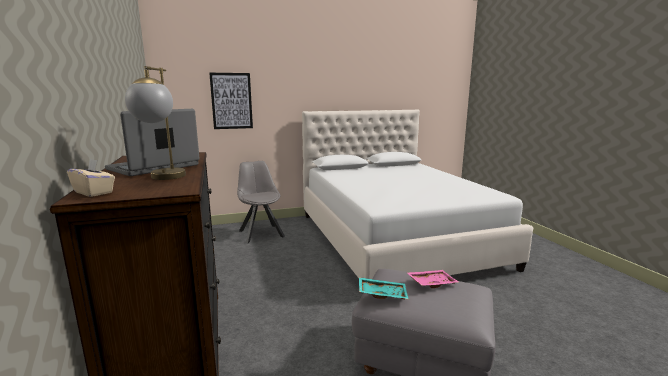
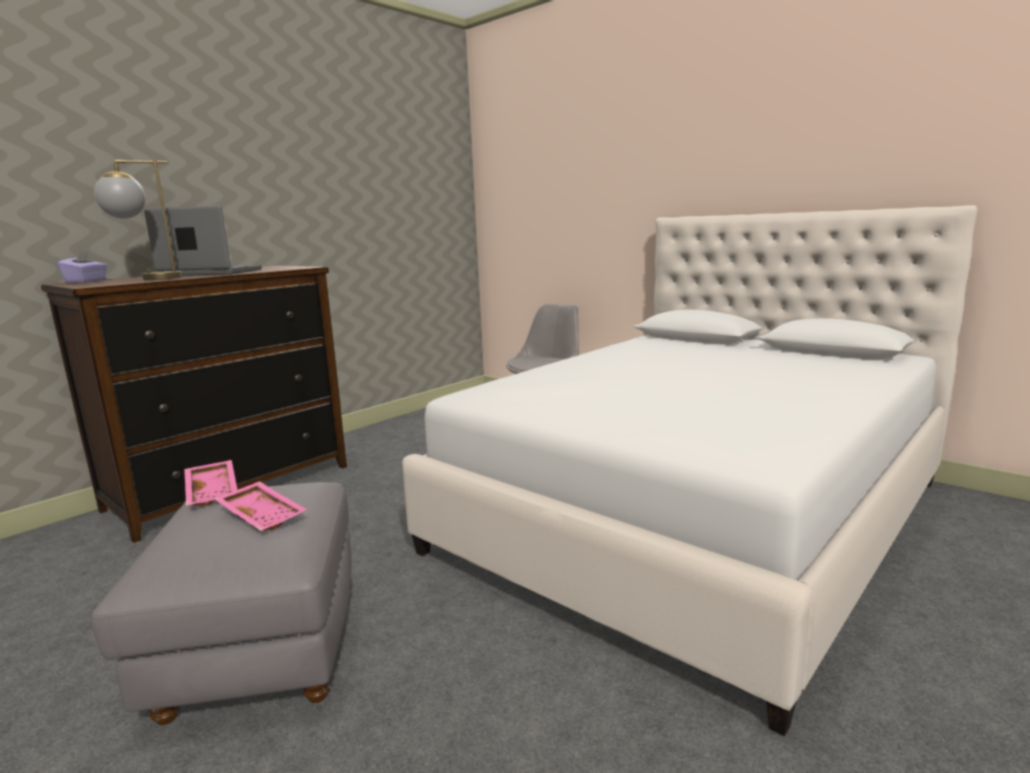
camera: 60 degrees right, 0 degrees up
beige tissue box [67,159,115,197] -> purple tissue box [57,251,108,283]
picture [209,73,253,129] -> none
turquoise tray [359,277,409,299] -> pink tray [184,460,237,507]

